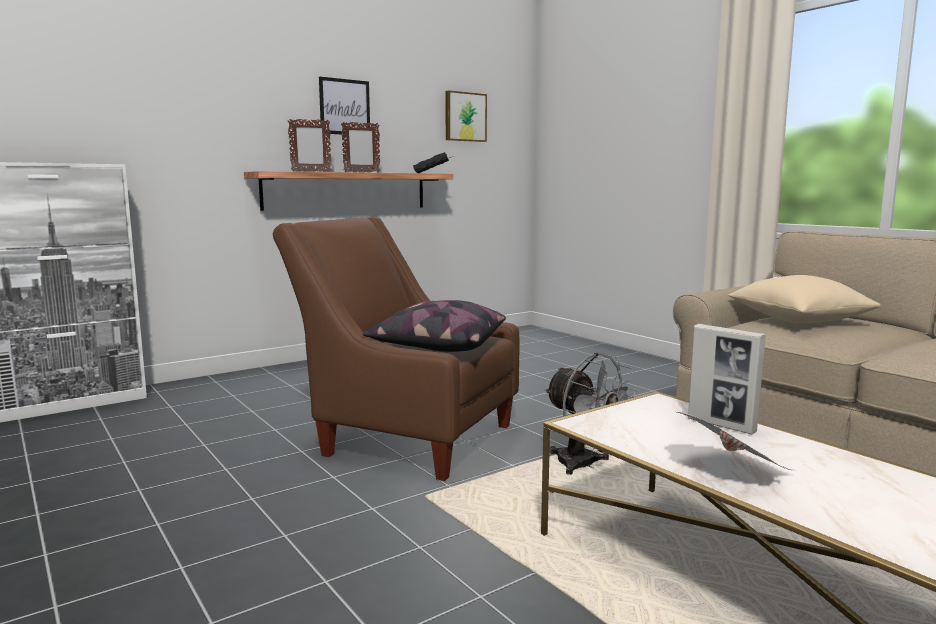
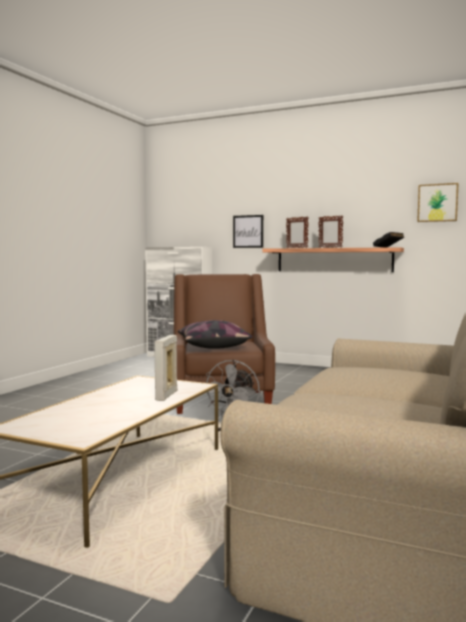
camera: 60 degrees right, 5 degrees down
picture [319,77,370,135] -> picture moved to [233,215,263,248]
newspaper [677,412,796,471] -> none
beige pillow [728,275,881,323] -> none

